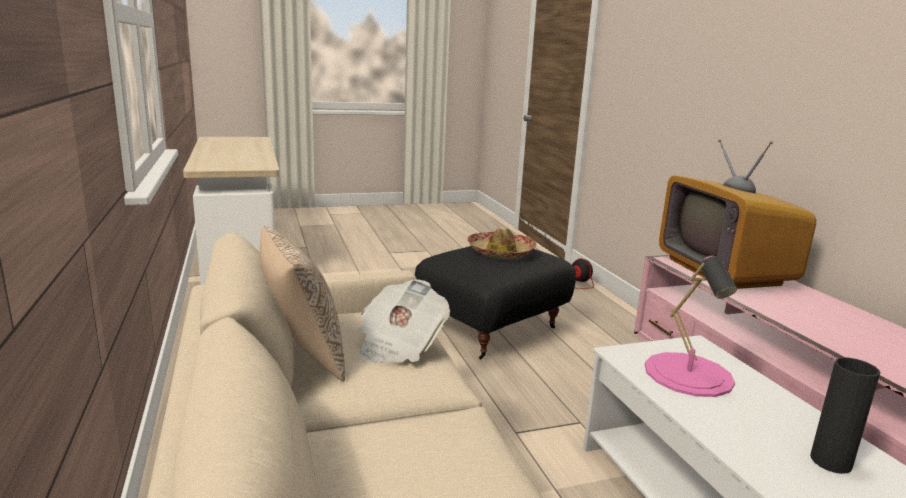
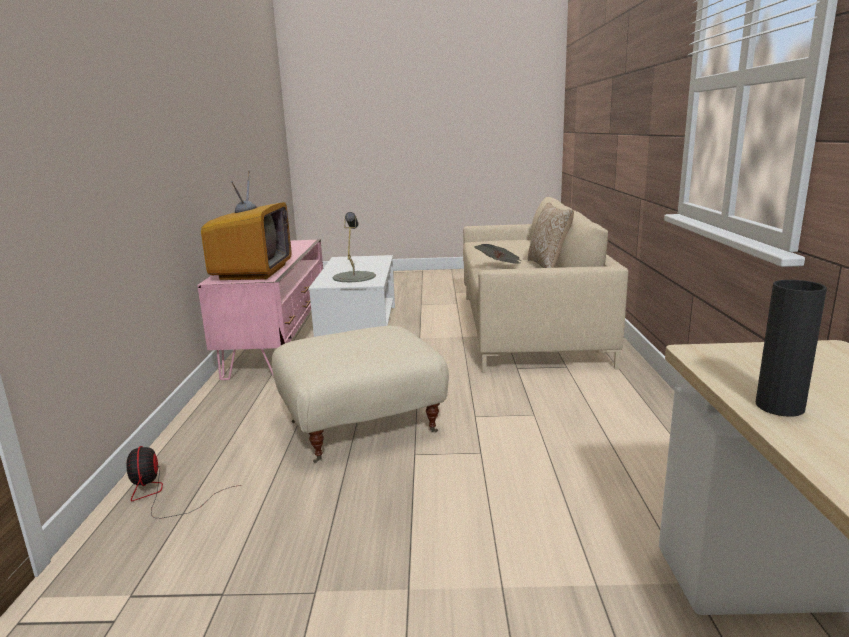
camera: 160 degrees left, 0 degrees up
black ottoman [415,246,576,359] -> beige ottoman [272,326,449,463]
hat [467,227,537,259] -> none
pink table lamp [645,255,737,397] -> grey table lamp [332,212,376,282]
black vase [810,357,881,474] -> black vase moved to [756,280,827,417]

